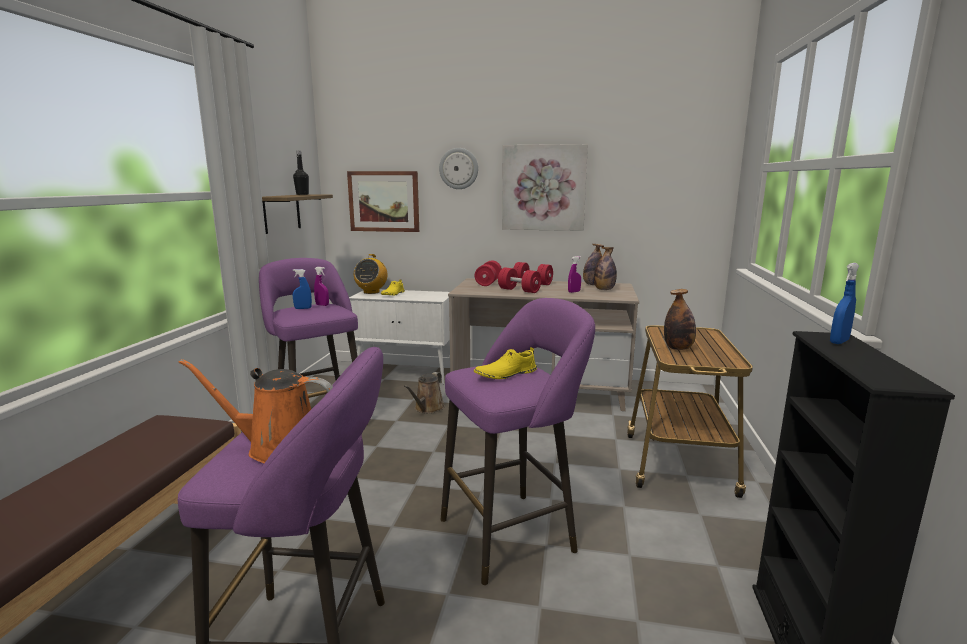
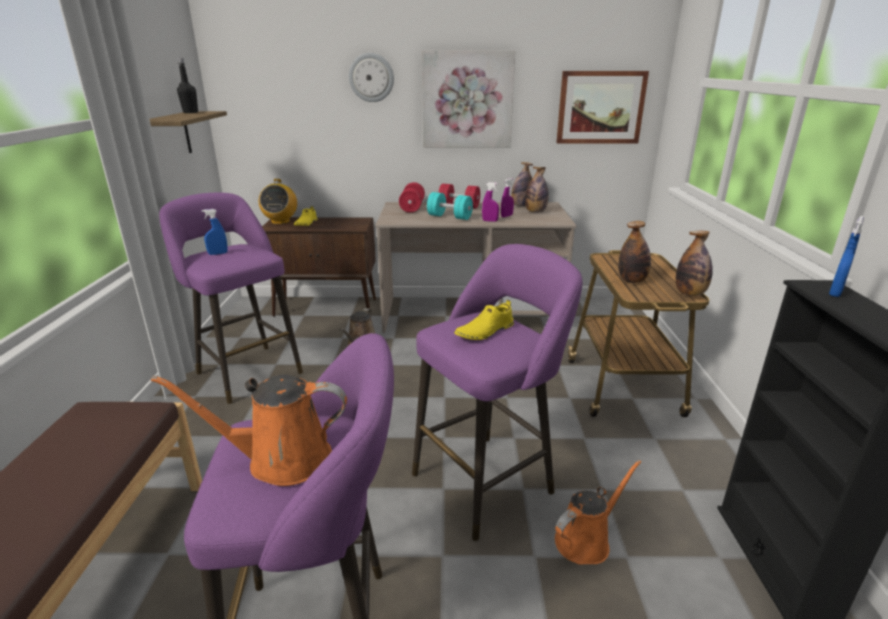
camera: 10 degrees left, 10 degrees up
purple spray bottle [314,267,329,306] -> purple spray bottle moved to [482,182,499,222]
picture [347,171,419,232] -> picture moved to [556,71,649,144]
white cabinet [349,289,450,384] -> brown cabinet [262,217,376,317]
red dumbbell [498,267,541,293] -> turquoise dumbbell [427,192,473,220]
none -> orange watering can [555,460,641,565]
none -> bottle [676,231,713,296]

